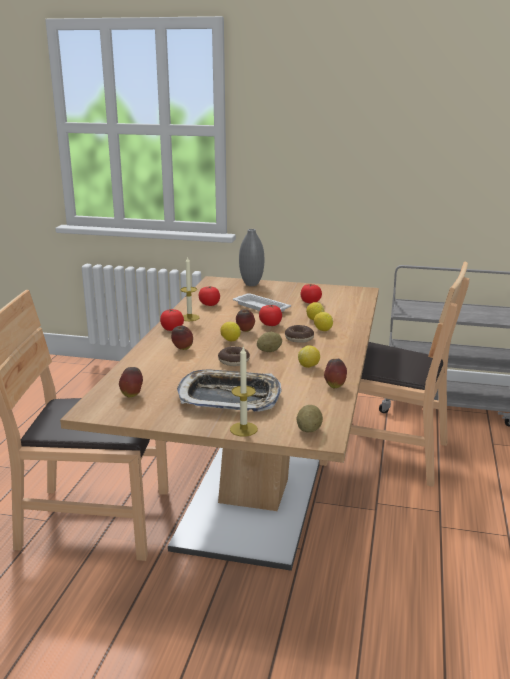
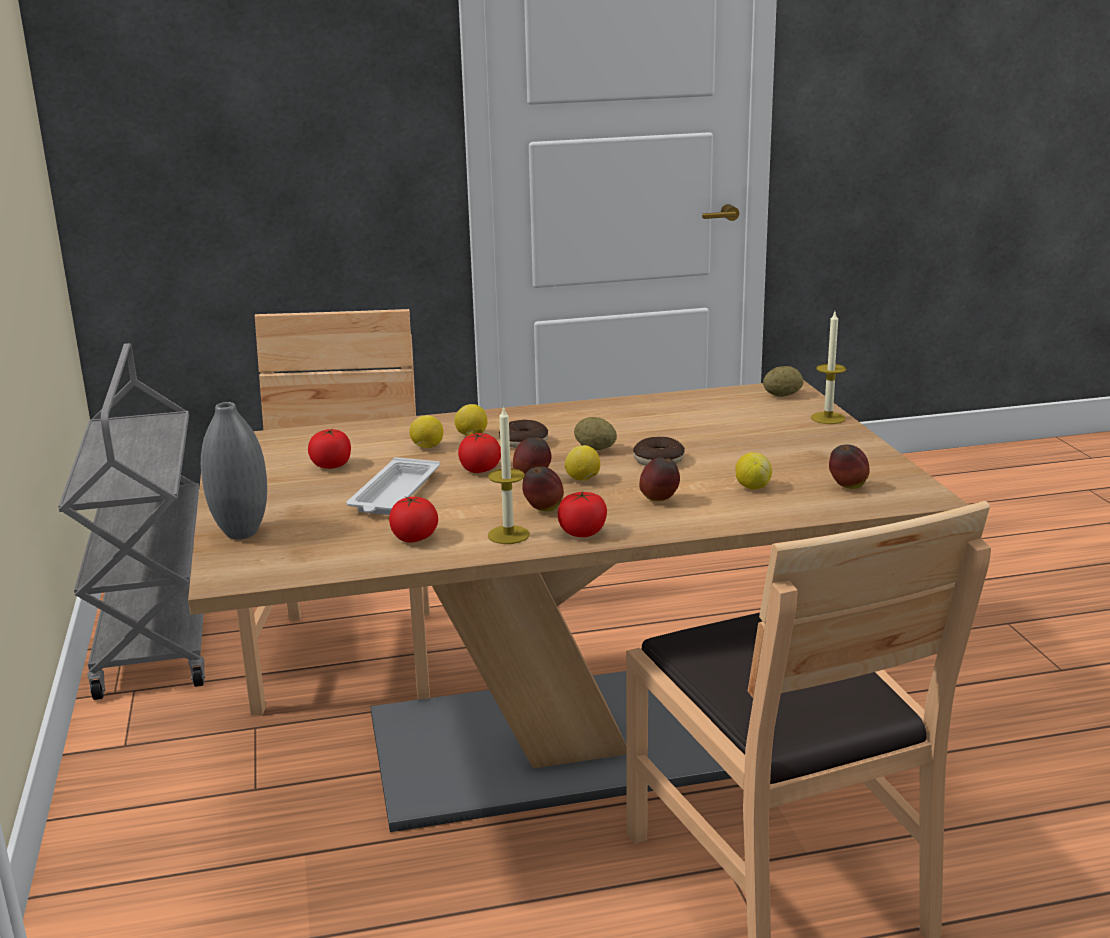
camera: 115 degrees left, 0 degrees up
tray [177,369,282,412] -> none
lemon [298,346,320,368] -> lemon moved to [735,452,772,490]
apple [324,359,347,388] -> apple moved to [522,466,564,511]

